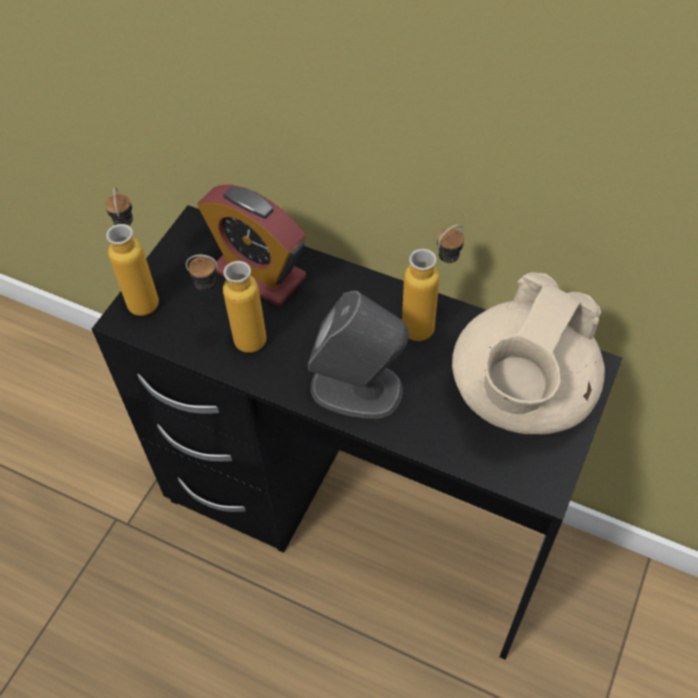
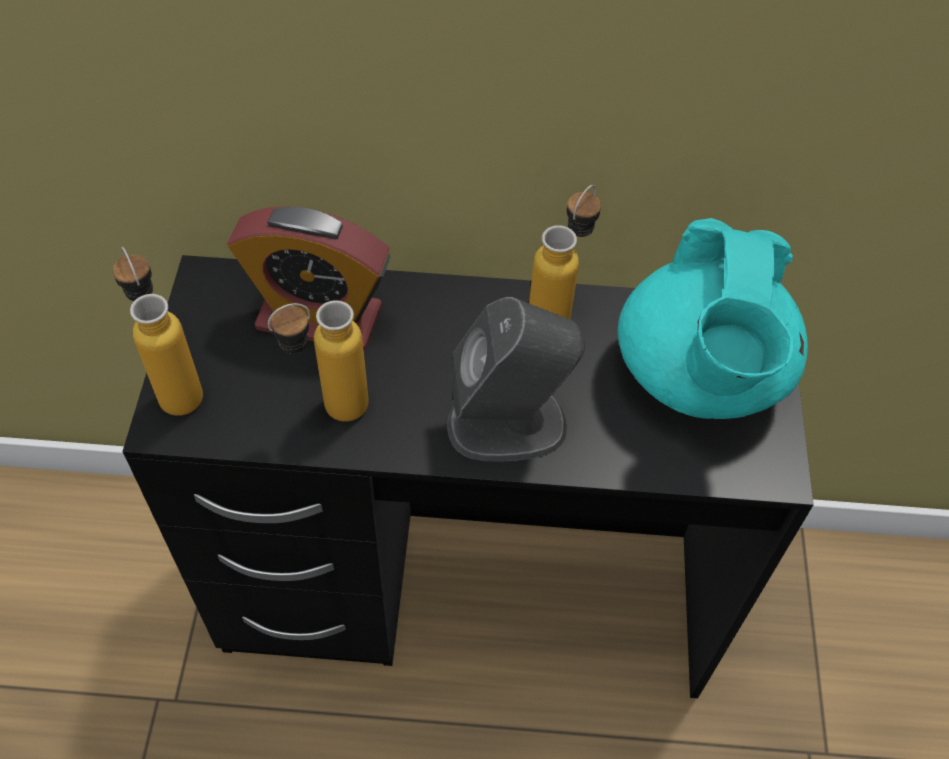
camera: 25 degrees left, 0 degrees up
beige teapot [452,272,605,434] -> turquoise teapot [618,218,808,419]

